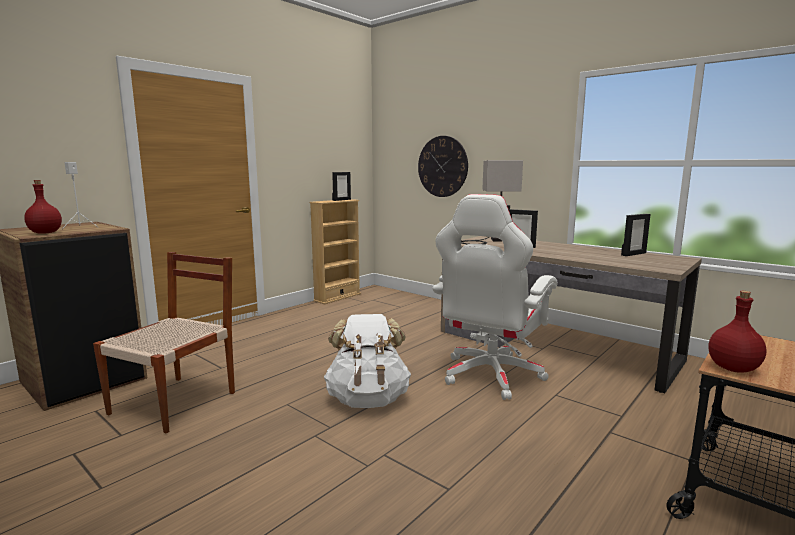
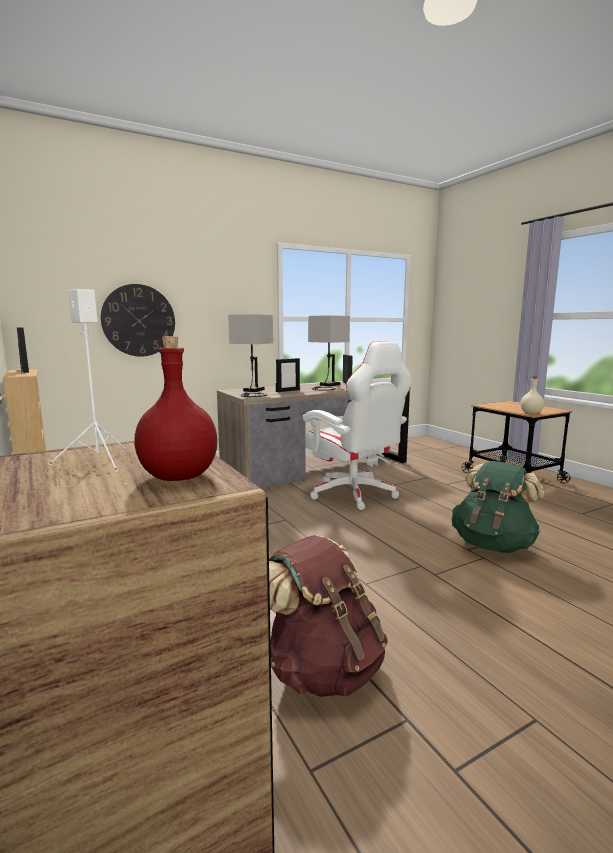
camera: 70 degrees left, 0 degrees up
chair [93,252,235,433] -> brown backpack [269,535,388,697]
white backpack [324,314,411,408] -> none
red bottle [708,291,766,373] -> beige bottle [520,376,544,414]
none -> table lamp [308,315,350,390]
none -> green backpack [452,461,545,553]

